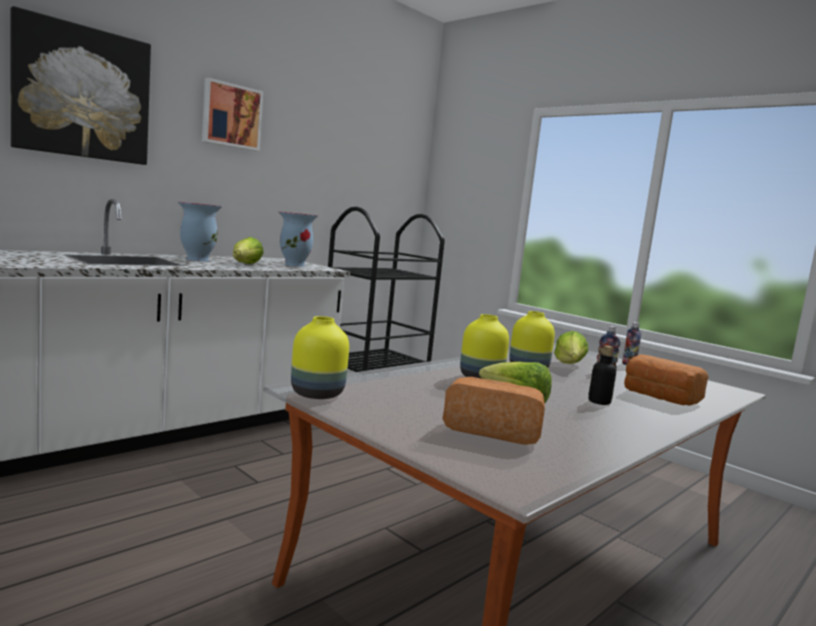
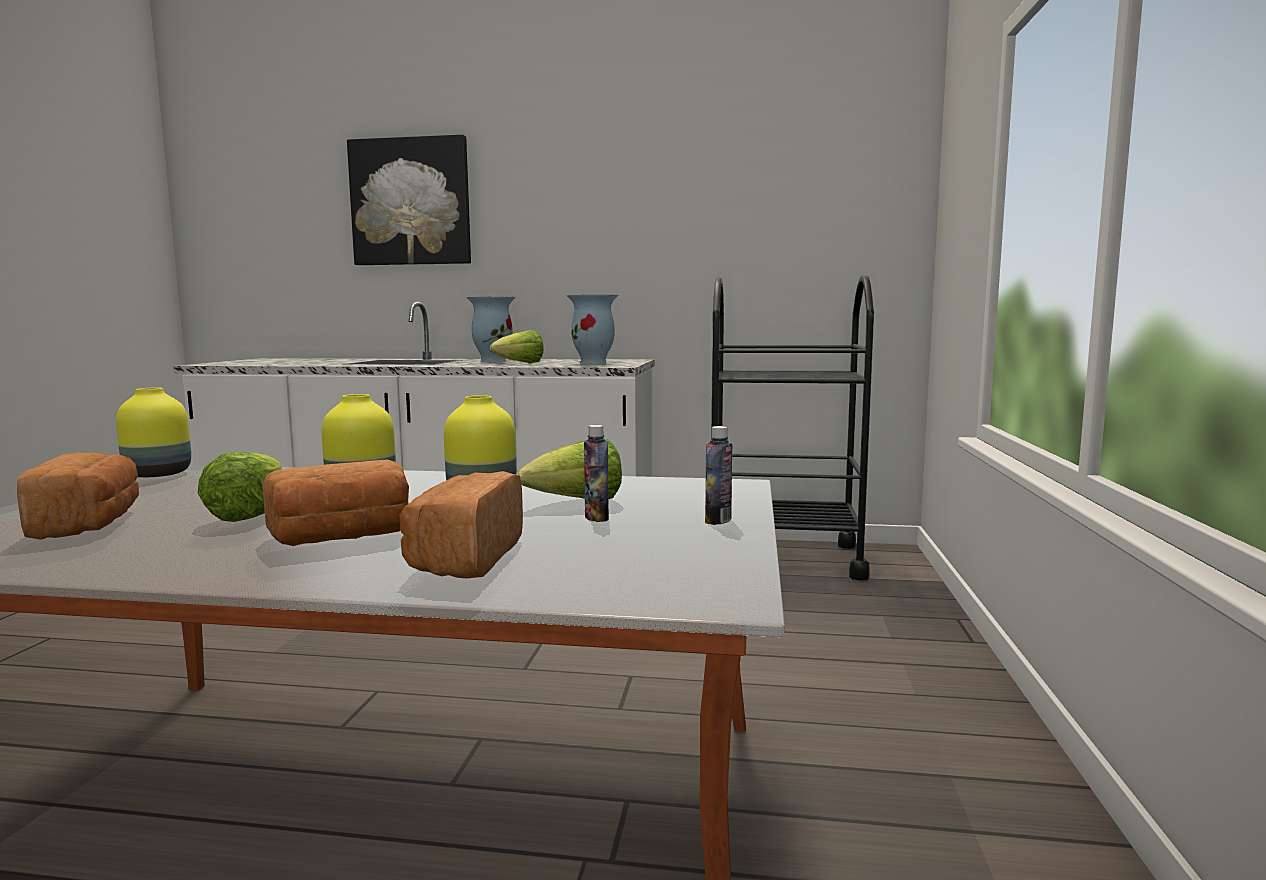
camera: 55 degrees right, 0 degrees up
picture [202,78,263,151] -> none
bottle [588,345,616,405] -> bread [262,459,409,546]

